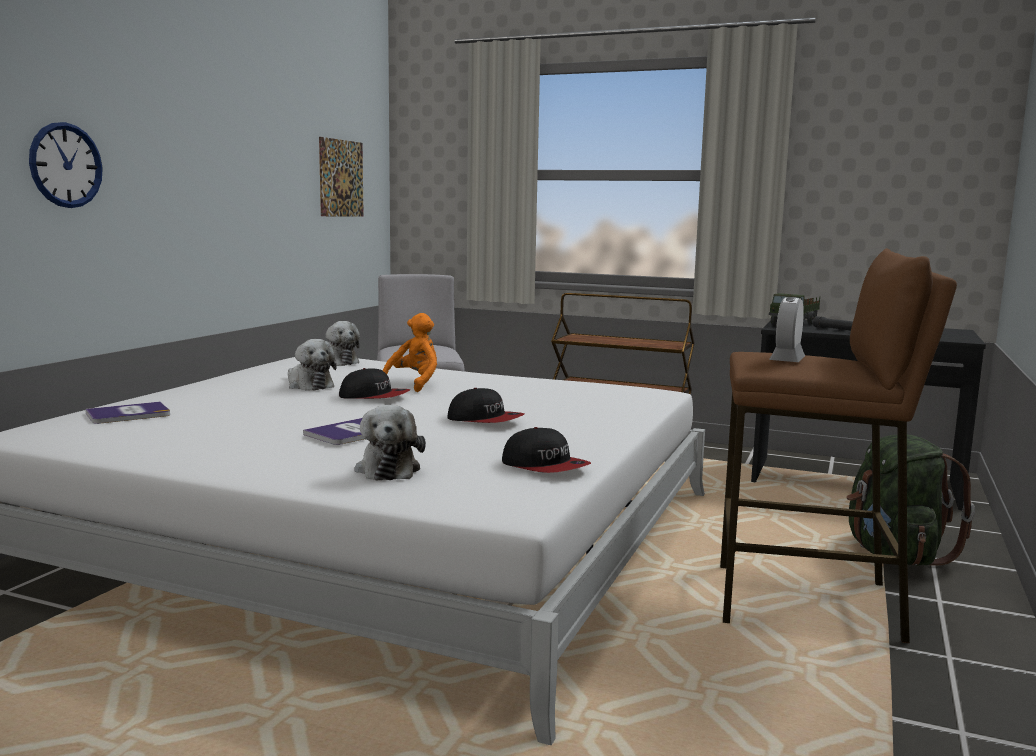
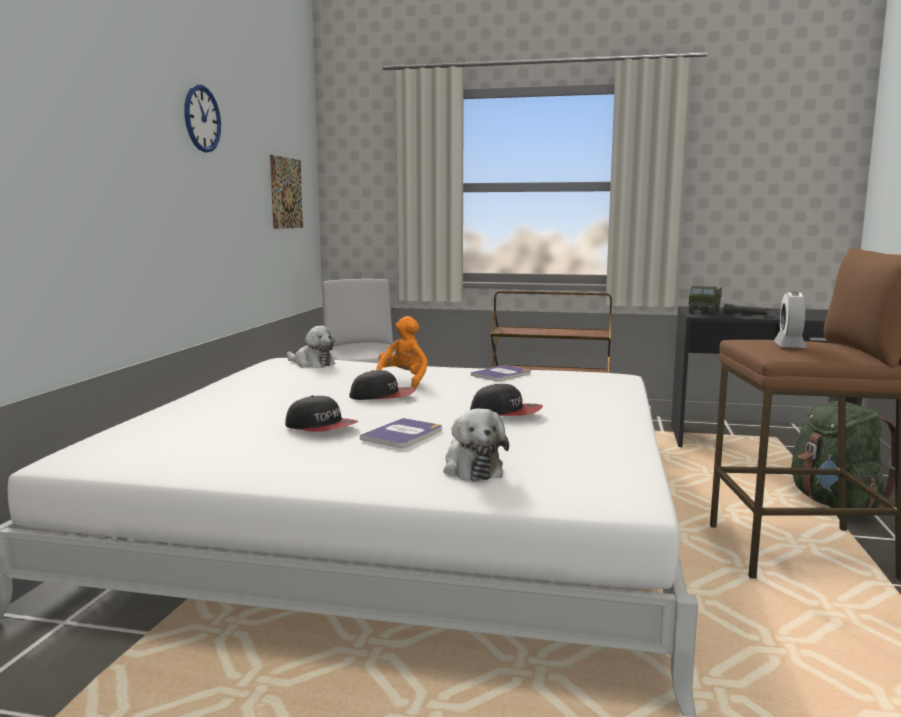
camera: 10 degrees left, 0 degrees up
wall clock [29,122,103,208] -> wall clock moved to [184,85,221,152]
book [85,402,170,424] -> book moved to [471,365,531,381]
plush toy [288,339,336,391] -> none
cap [502,427,591,473] -> cap moved to [285,395,358,432]

